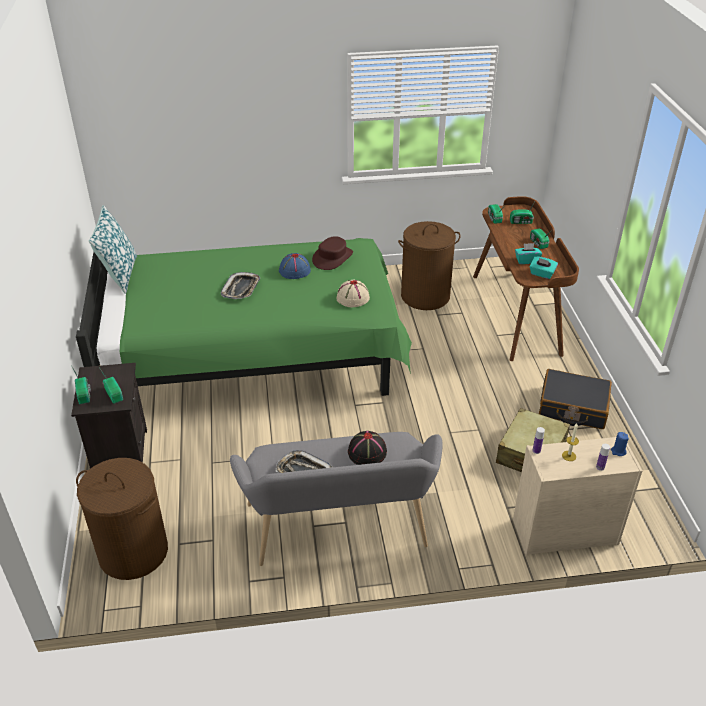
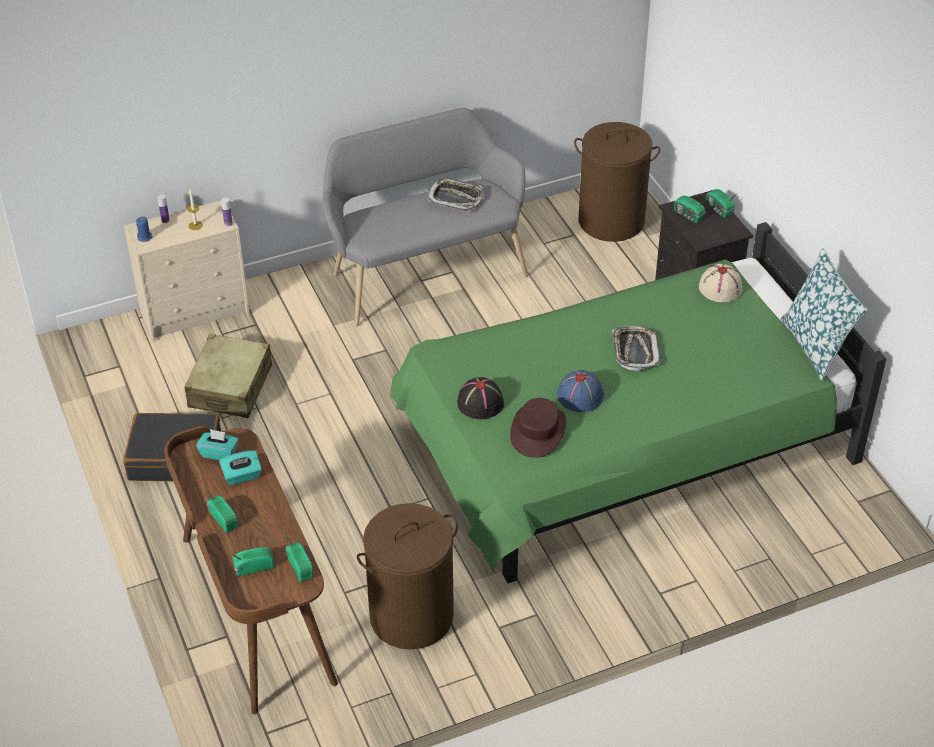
camera: 165 degrees right, 5 degrees up
beige hat [336,279,370,307] -> beige hat moved to [699,264,742,302]
black hat [348,431,387,465] -> black hat moved to [457,377,504,419]

